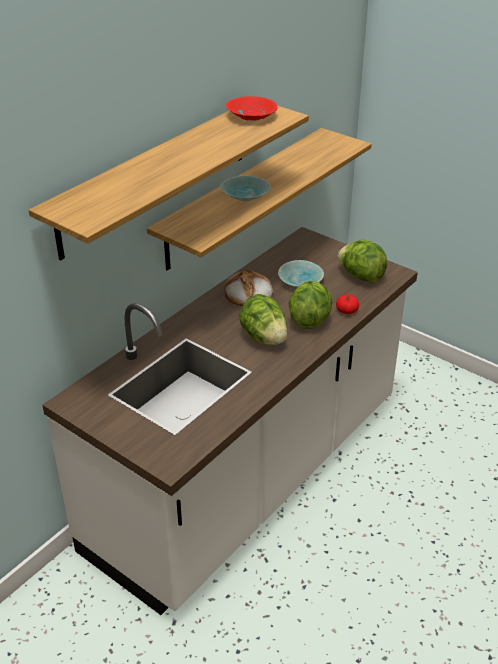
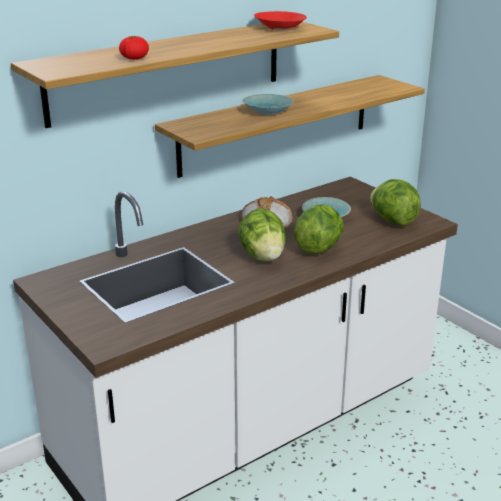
camera: 15 degrees right, 10 degrees down
tomato [336,294,359,314] -> tomato moved to [119,36,149,60]

